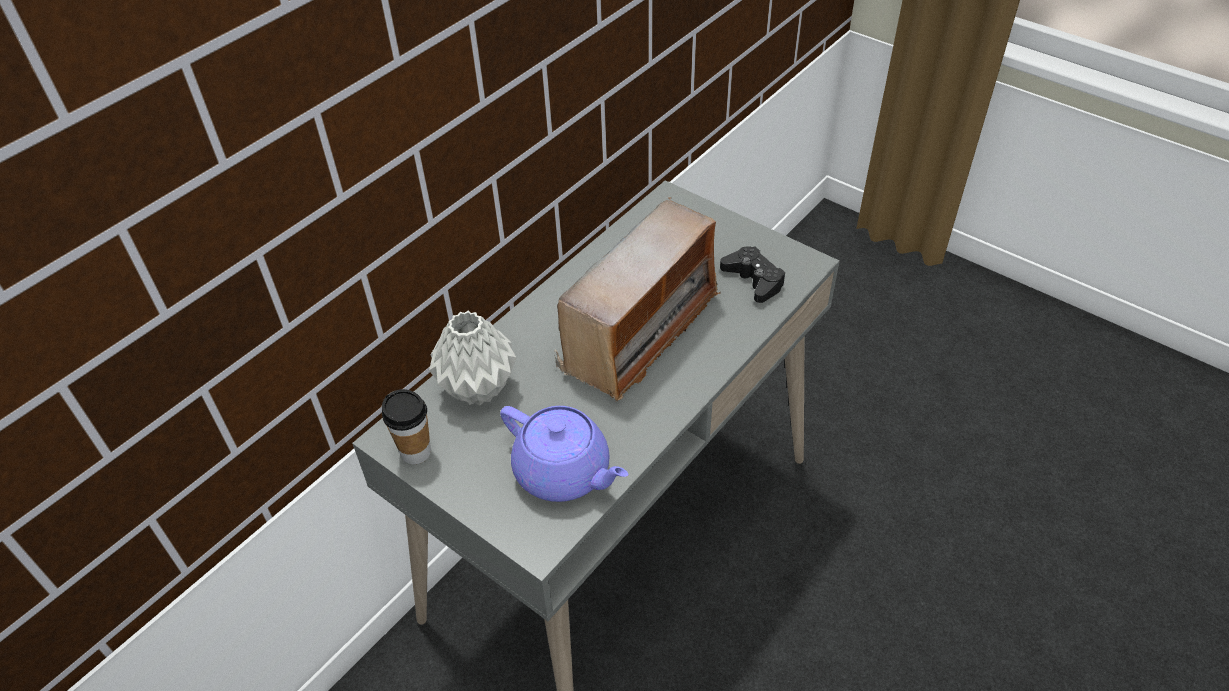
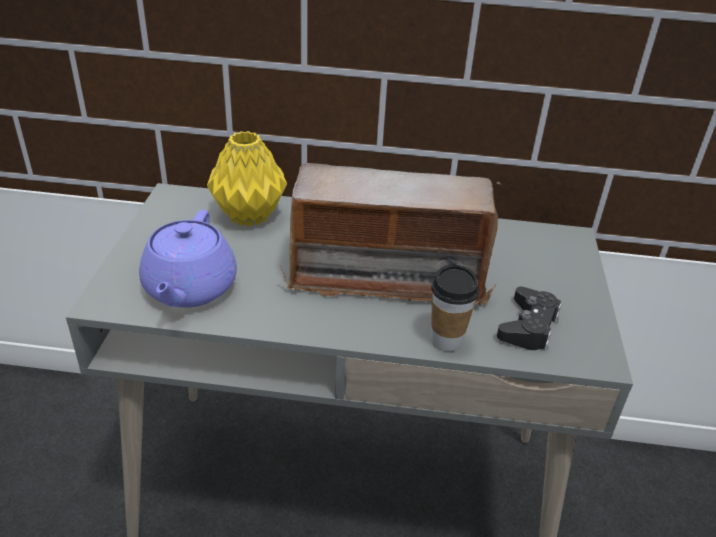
camera: 55 degrees right, 10 degrees down
cup [382,389,431,464] -> cup moved to [431,264,479,352]
grey vase [429,311,516,405] -> yellow vase [207,131,287,227]

